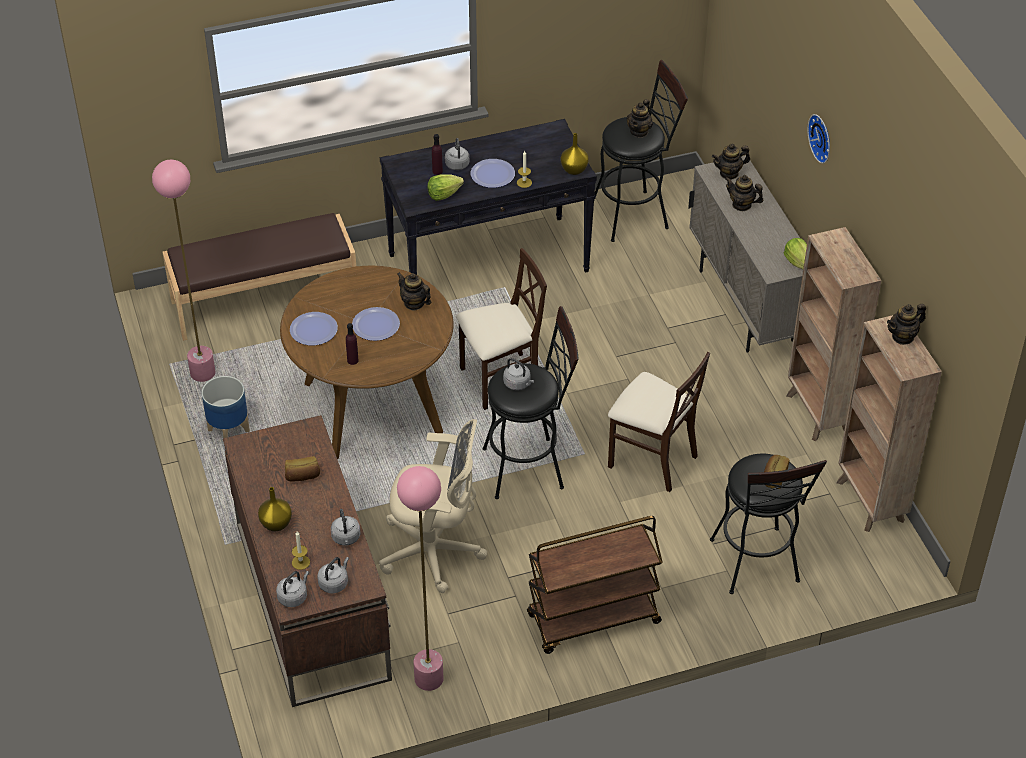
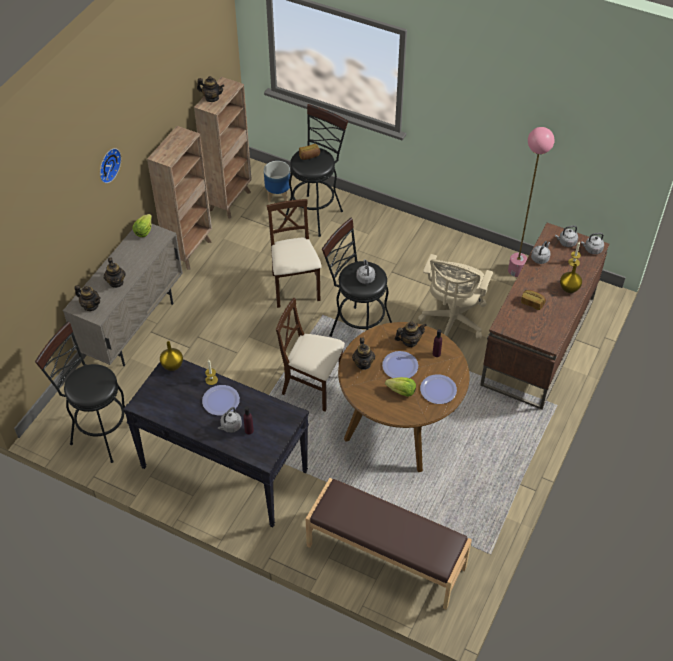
camera: 135 degrees left, 5 degrees up
pink floor lamp [152,160,215,382] -> none
planter [202,376,250,438] -> planter moved to [264,161,290,203]
beige office chair [379,419,487,593] -> beige office chair turned 120 degrees counterclockwise [418,254,493,339]
lettuce [427,174,464,201] -> lettuce moved to [385,377,416,397]
brown cart [527,516,663,654] -> none
teapot [627,99,653,138] -> teapot moved to [395,322,427,347]

